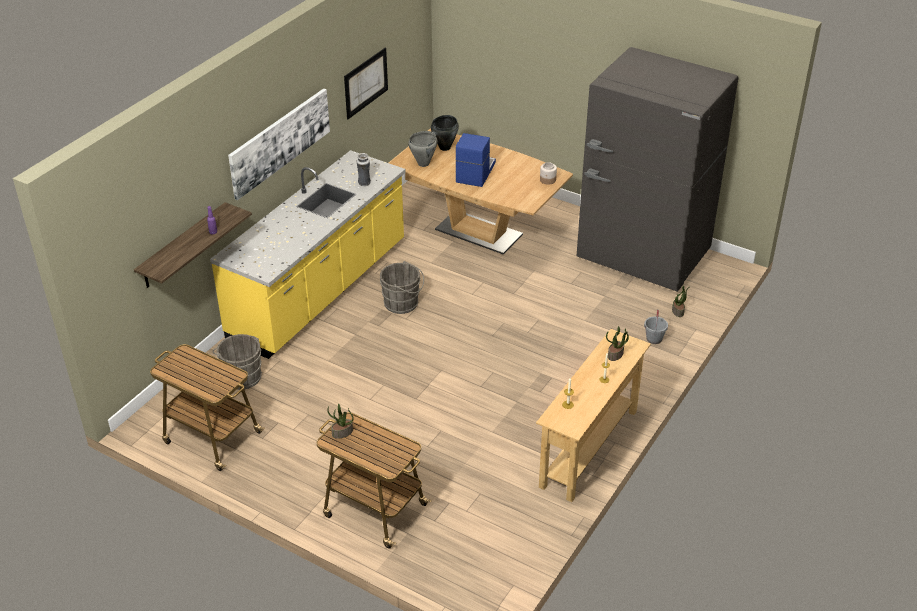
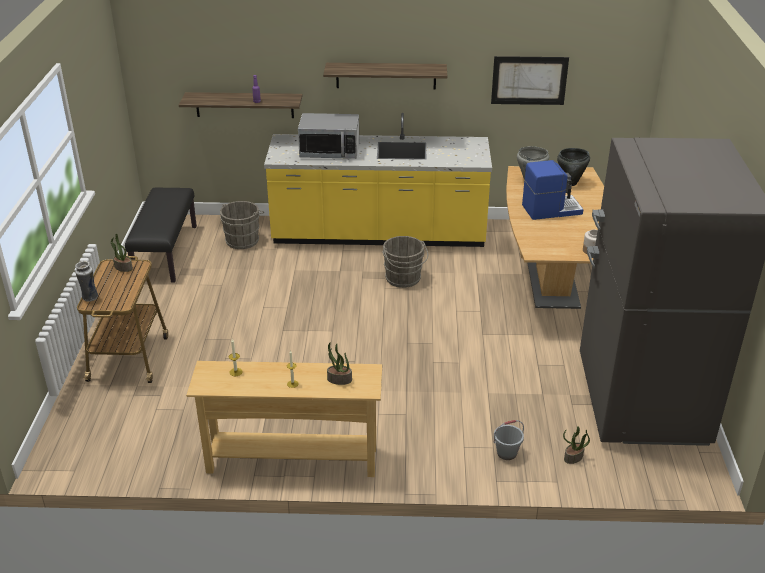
camera: 60 degrees right, 5 degrees down
cart [150,344,265,471] -> black bench [125,188,197,282]
picture [228,89,330,200] -> shelf [323,63,447,89]
vase [356,153,371,186] -> vase moved to [75,261,98,302]
none -> microwave [298,113,359,159]

